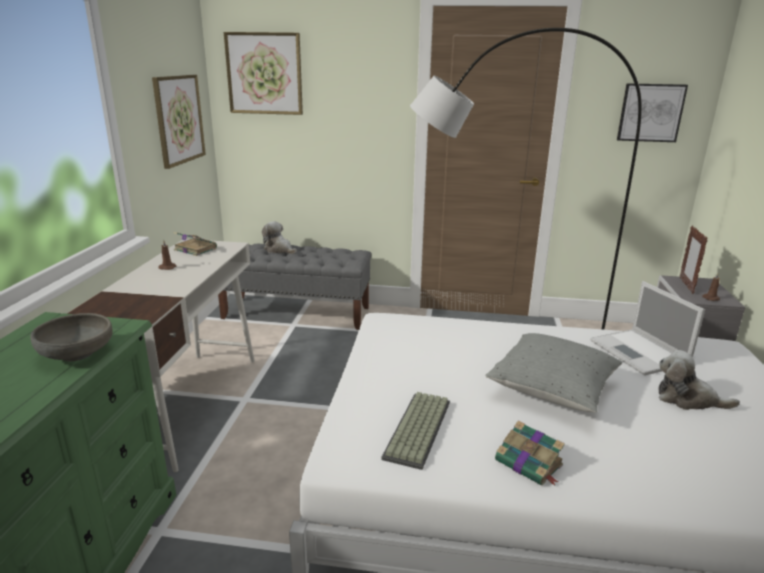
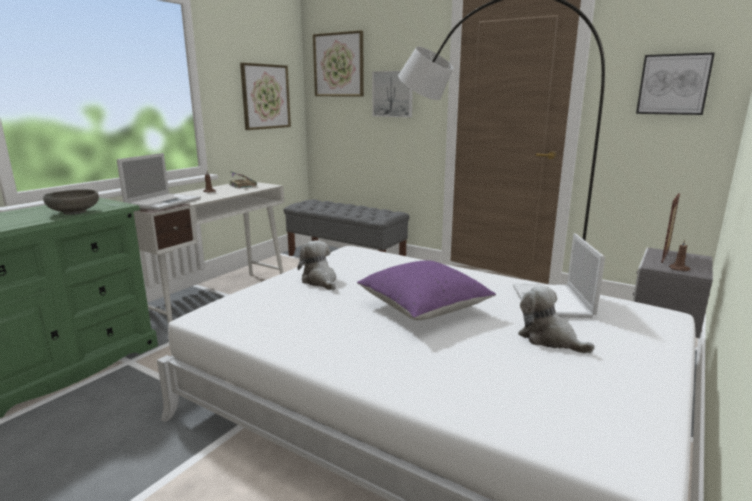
camera: 25 degrees right, 5 degrees down
plush toy [262,221,297,254] -> plush toy moved to [297,240,336,290]
keyboard [381,392,450,470] -> none
grey pillow [485,333,622,413] -> purple pillow [357,260,496,320]
book [495,421,565,486] -> none
none -> laptop [117,153,201,210]
none -> picture [372,71,413,117]

